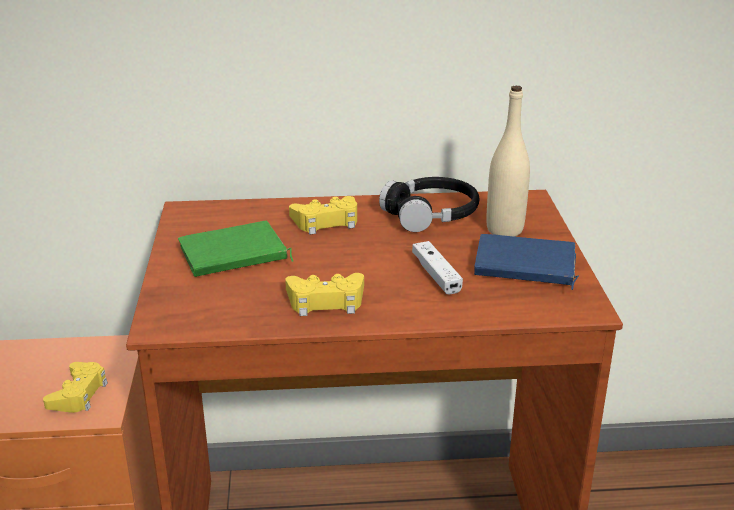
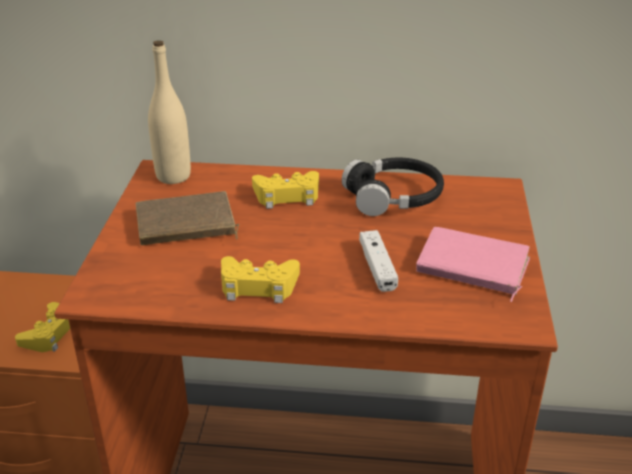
camera: 10 degrees right, 5 degrees up
green book [178,221,294,277] -> brown book [136,191,239,245]
blue book [474,234,579,290] -> pink book [416,227,530,302]
beige bottle [486,85,530,237] -> beige bottle moved to [148,40,191,184]

